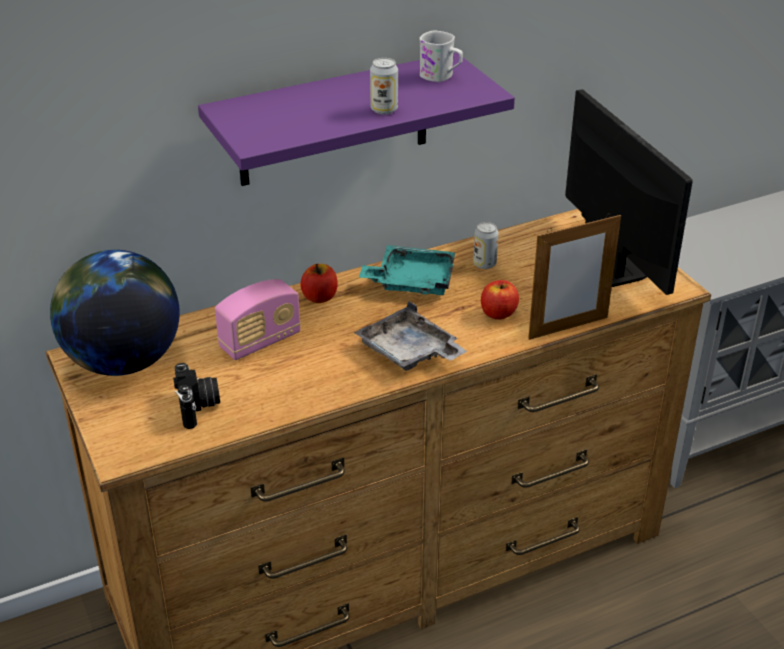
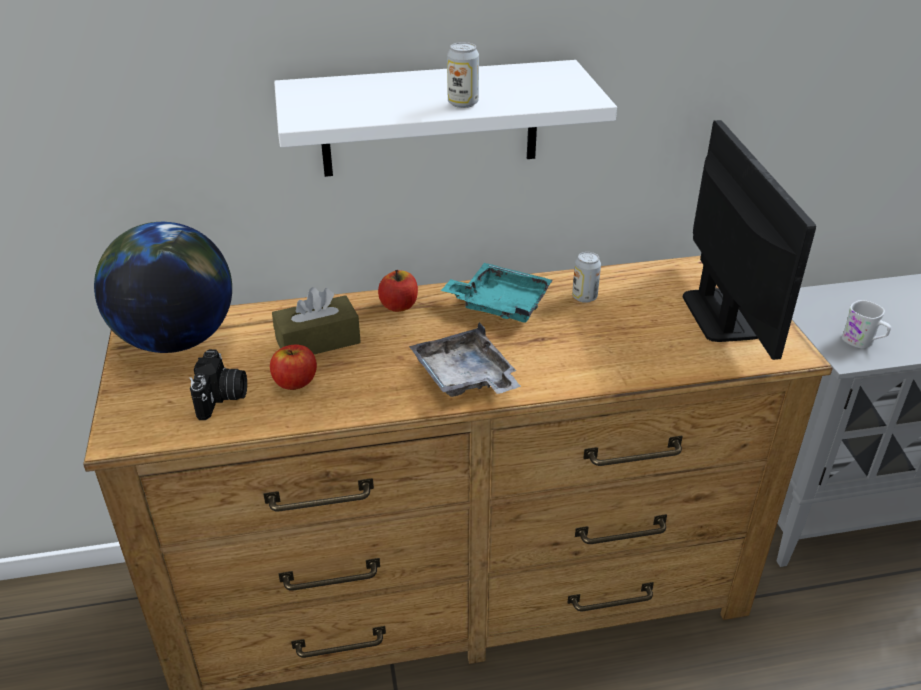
camera: 15 degrees right, 0 degrees up
purple shelf [198,53,515,186] -> white shelf [274,60,617,177]
radio [215,279,301,360] -> brown tissue box [272,287,361,354]
white mug [419,31,463,82] -> white mug moved to [842,300,891,348]
apple [481,280,519,320] -> apple moved to [270,344,317,390]
picture frame [528,214,621,340] -> none

